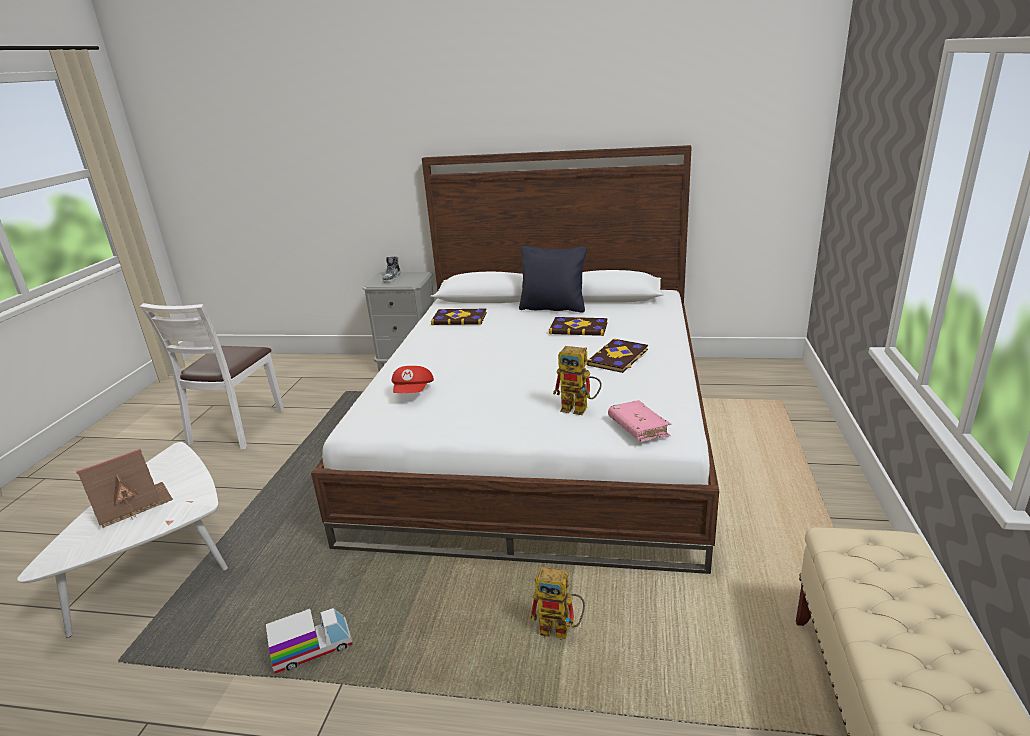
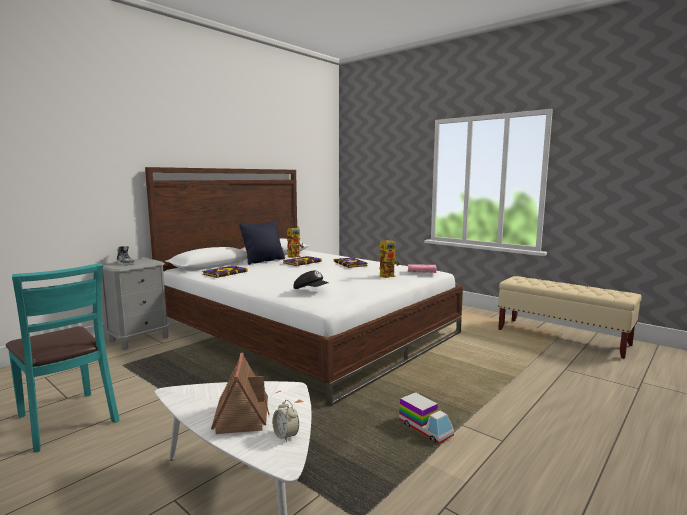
camera: 60 degrees left, 15 degrees down
white chair [140,303,284,450] -> turquoise chair [6,263,120,453]
toy truck [266,608,353,674] -> toy truck turned 135 degrees clockwise [399,392,454,444]
red cap [391,366,434,393] -> black cap [294,270,328,289]
toy robot [529,567,585,641] -> toy robot moved to [287,226,304,258]
none -> alarm clock [272,400,299,442]

